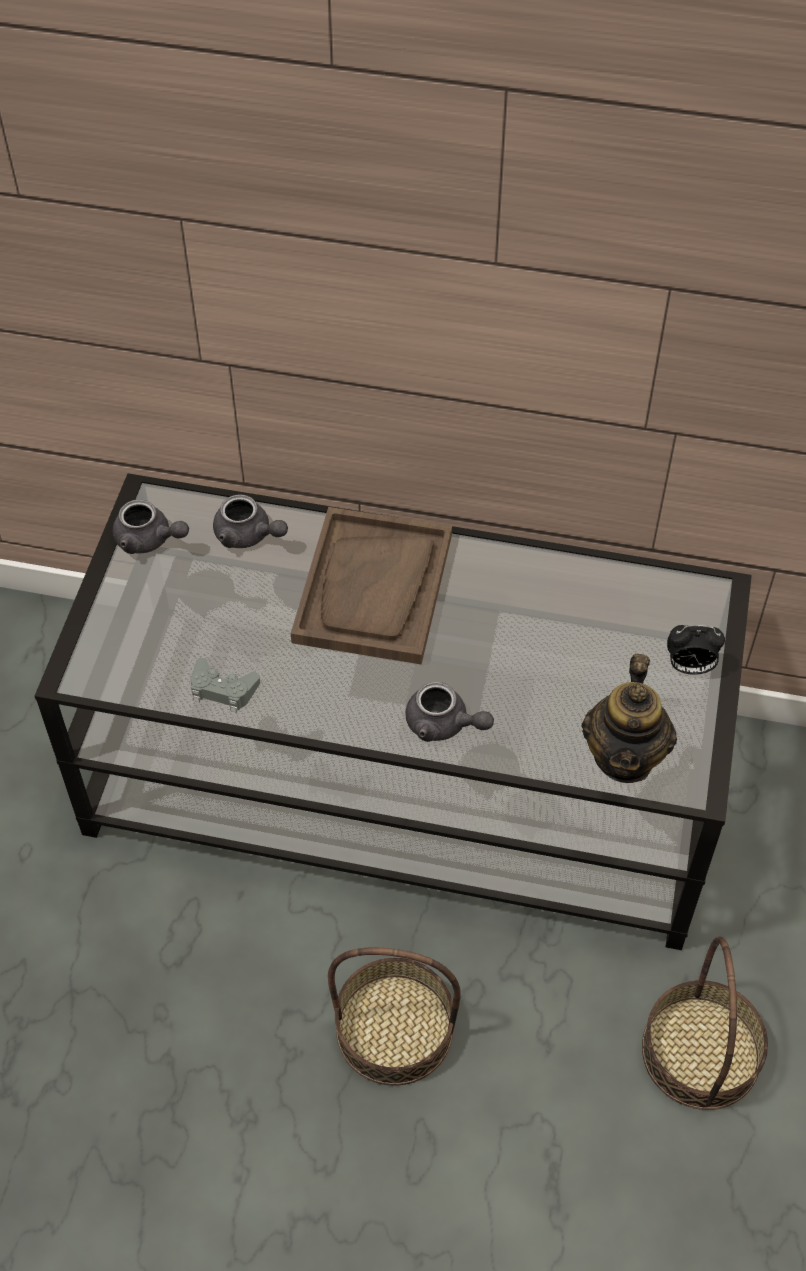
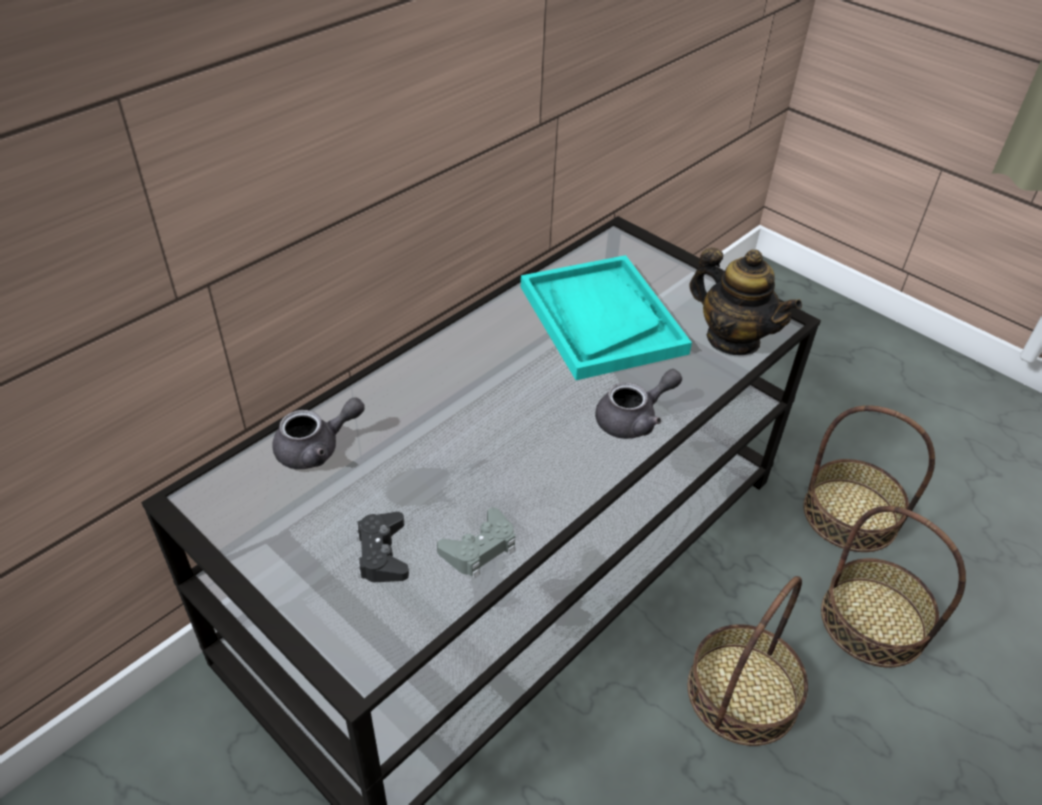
camera: 60 degrees left, 10 degrees down
grey teapot [113,500,189,554] -> none
brown tray [291,507,452,665] -> none
alarm clock [667,625,725,675] -> none
none -> black game controller [356,512,409,582]
none -> turquoise tray [521,255,692,380]
none -> basket [821,506,966,668]

